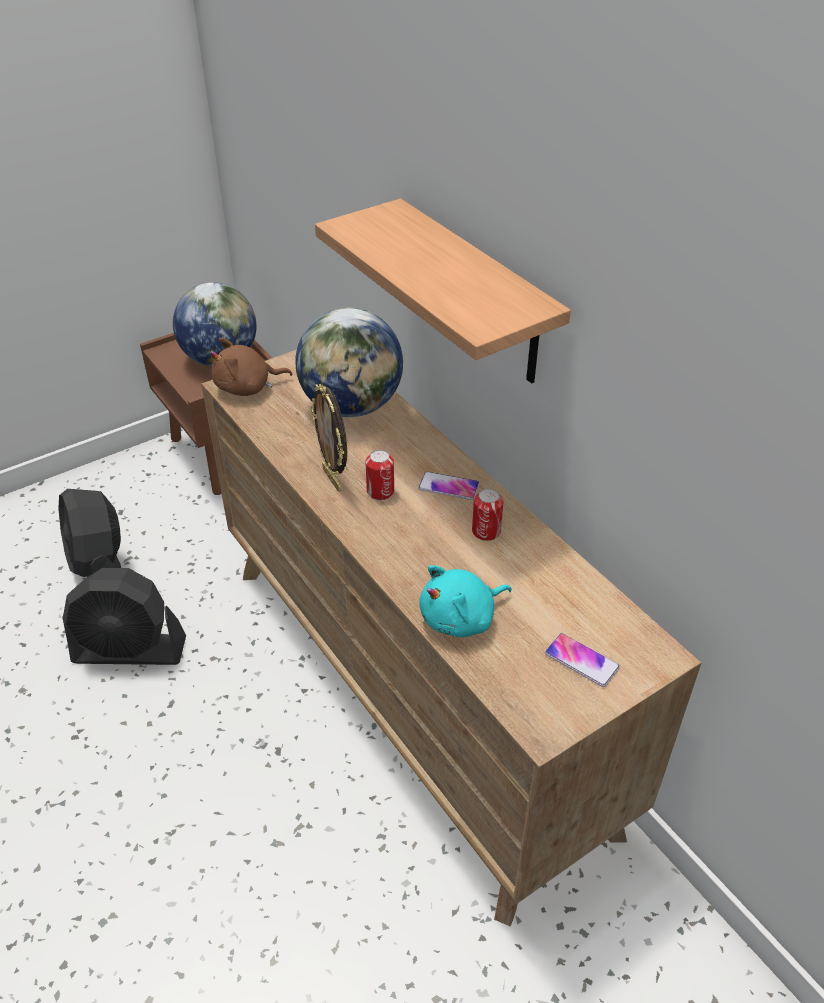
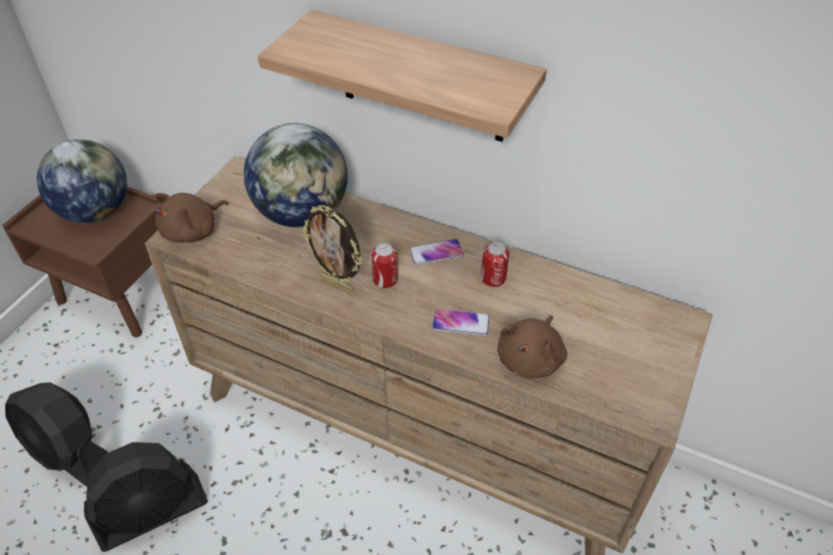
camera: 30 degrees left, 5 degrees up
turquoise plush toy [419,565,512,637] -> brown plush toy [497,316,567,379]
phone [545,633,620,687] -> phone moved to [432,309,490,336]

